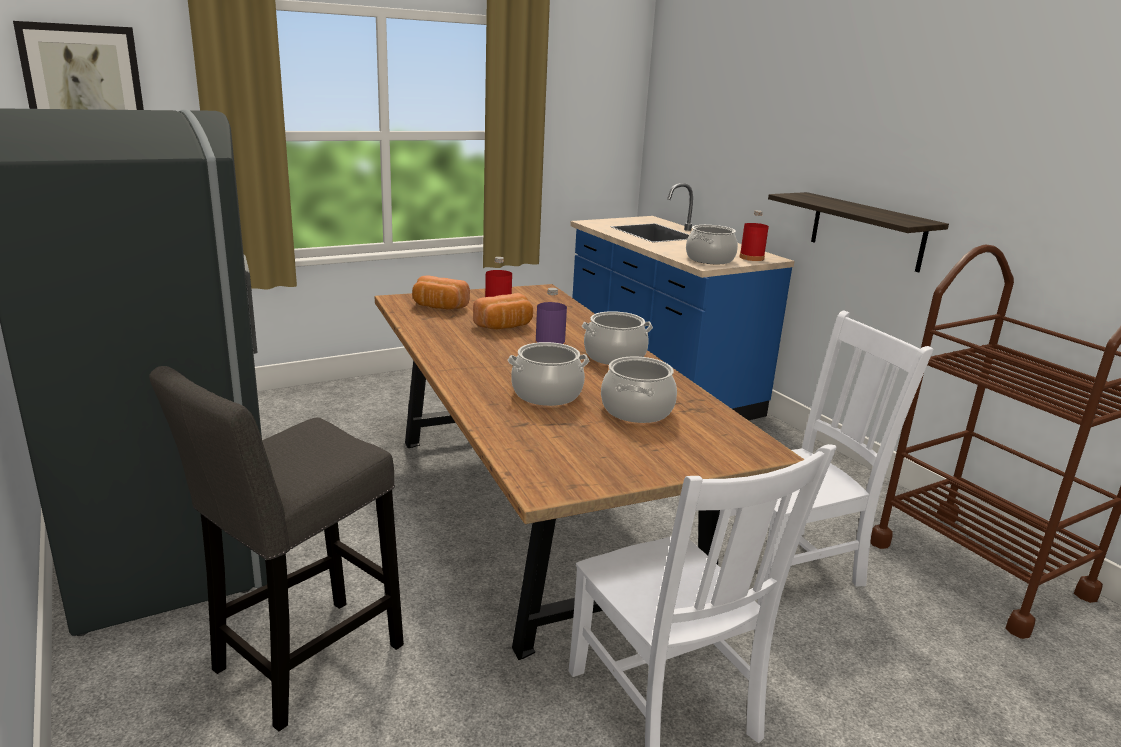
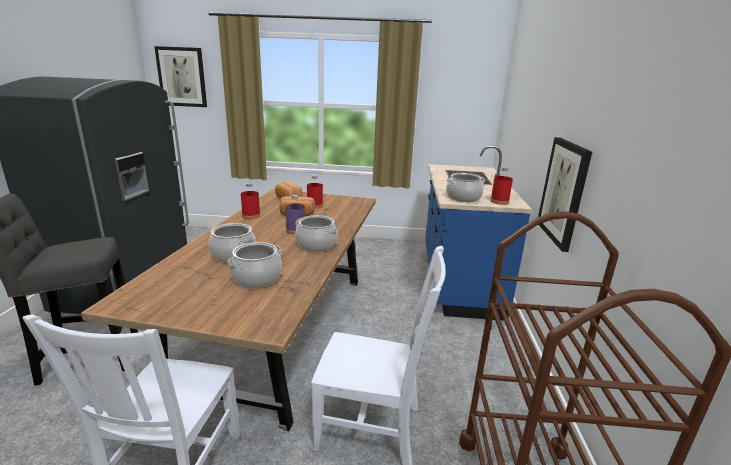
camera: 35 degrees right, 0 degrees up
shelf [768,192,949,272] -> picture [538,137,592,252]
none -> red bottle [241,183,260,219]

